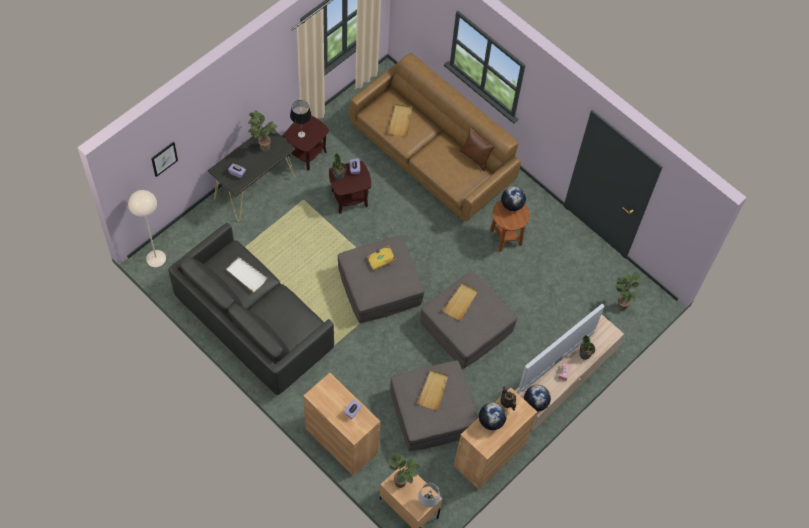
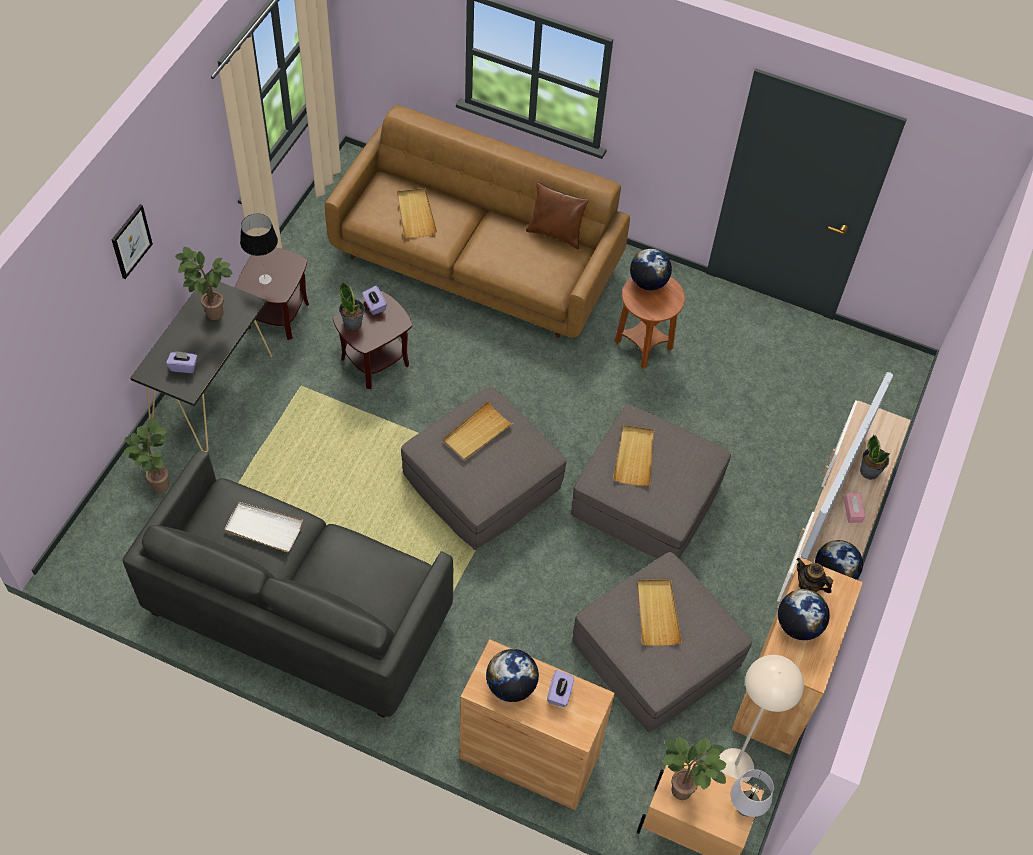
camera: 20 degrees left, 5 degrees down
beige floor lamp [128,190,166,267] -> beige floor lamp moved to [719,655,804,783]
picture [151,142,178,177] -> picture moved to [112,204,153,279]
yellow book [366,245,396,271] -> beige tray [443,400,513,461]
potted plant [615,272,642,311] -> potted plant moved to [124,418,169,493]
none -> globe [486,649,539,702]

